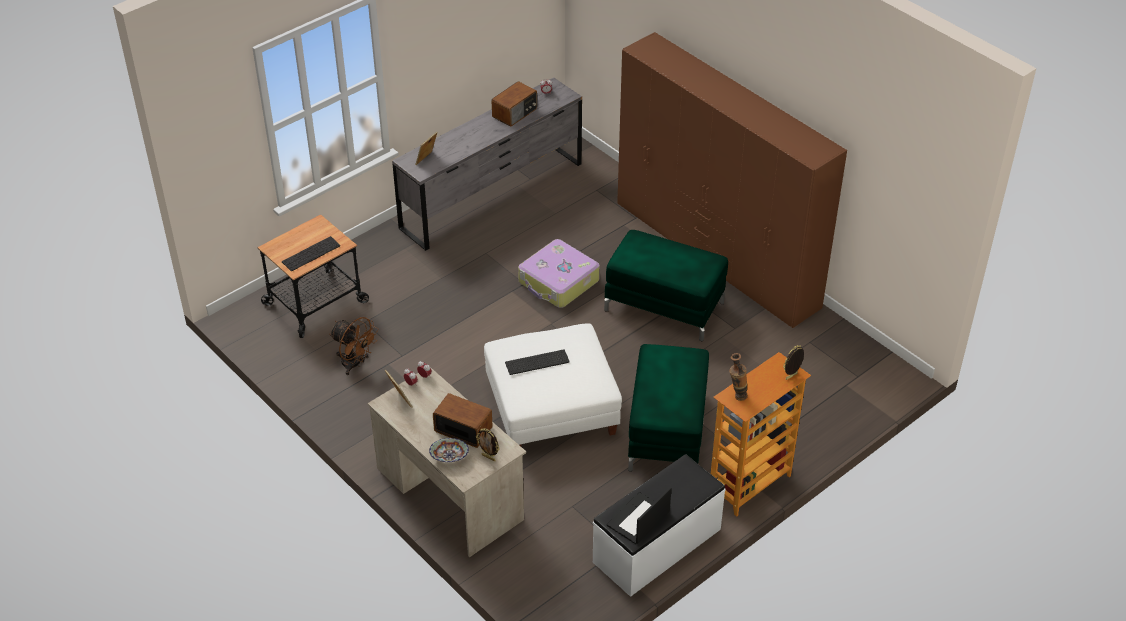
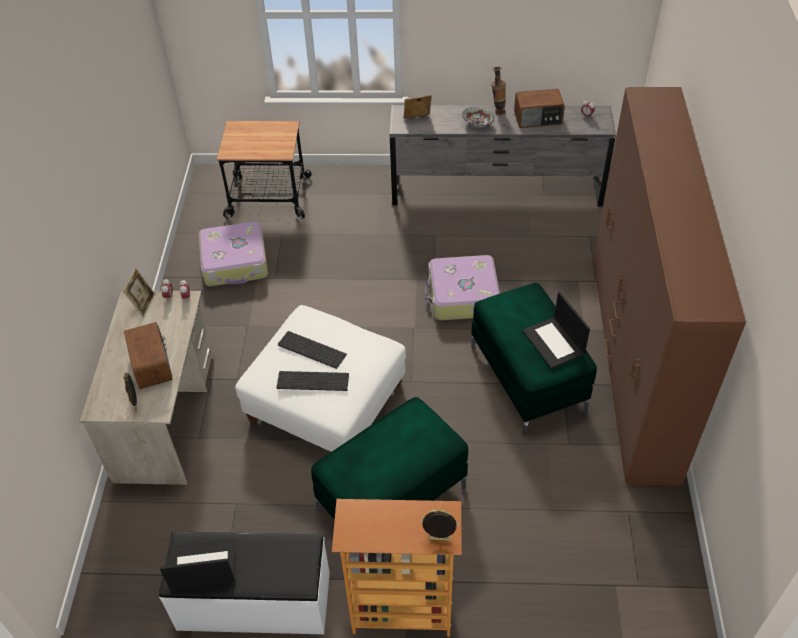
camera: 45 degrees right, 5 degrees up
keyboard [282,236,340,271] -> keyboard moved to [277,371,349,391]
brown fan [329,317,378,375] -> suitcase [199,222,268,286]
bowl [429,438,469,462] -> bowl moved to [462,107,494,127]
vase [729,353,748,401] -> vase moved to [491,66,506,115]
none -> laptop [522,292,590,369]

